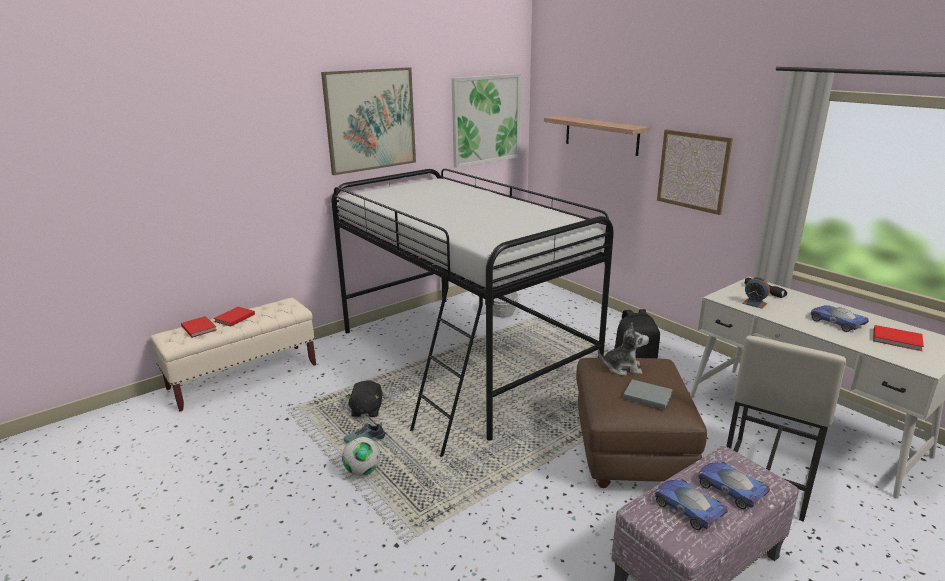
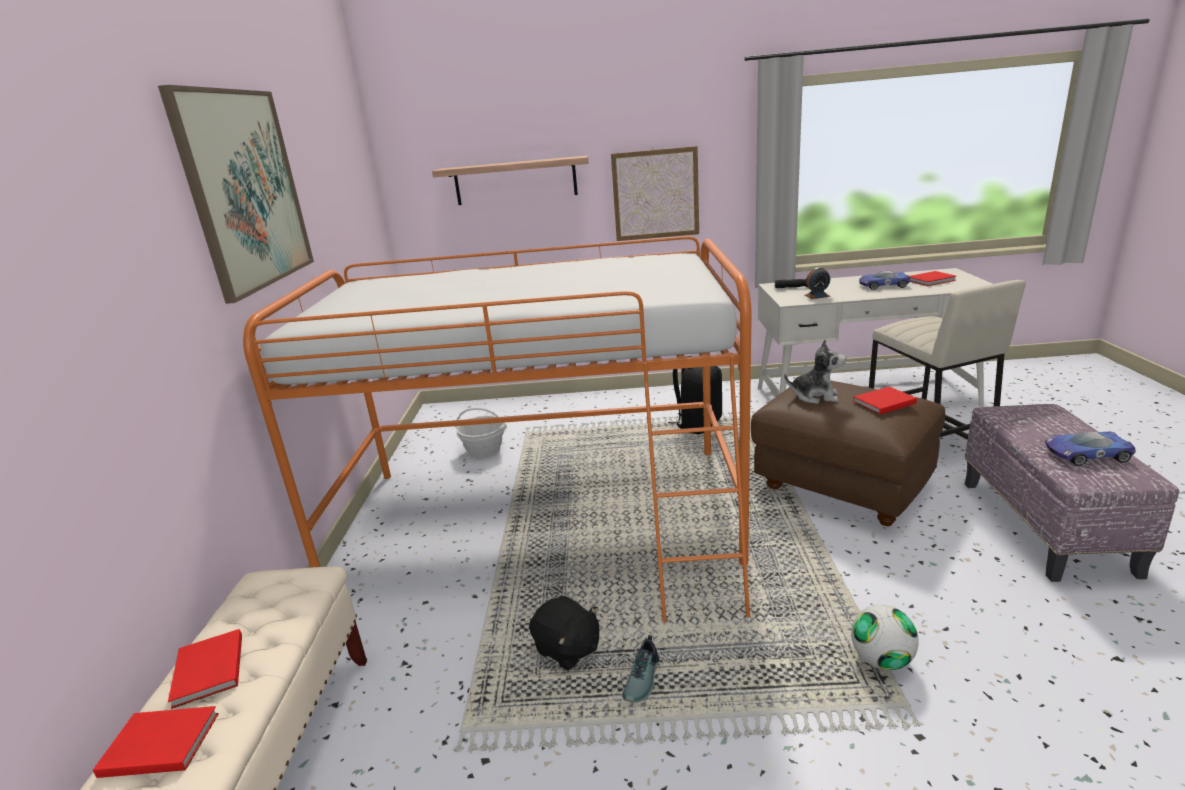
camera: 50 degrees left, 0 degrees up
black bed [332,169,614,457] -> orange bed [243,236,752,623]
football [342,437,380,476] -> football moved to [851,605,919,670]
picture [452,74,521,168] -> none
plush toy [598,323,649,376] -> plush toy turned 60 degrees clockwise [784,339,846,404]
grey book [623,379,673,409] -> red book [853,387,917,415]
toy car [698,461,770,509] -> none

